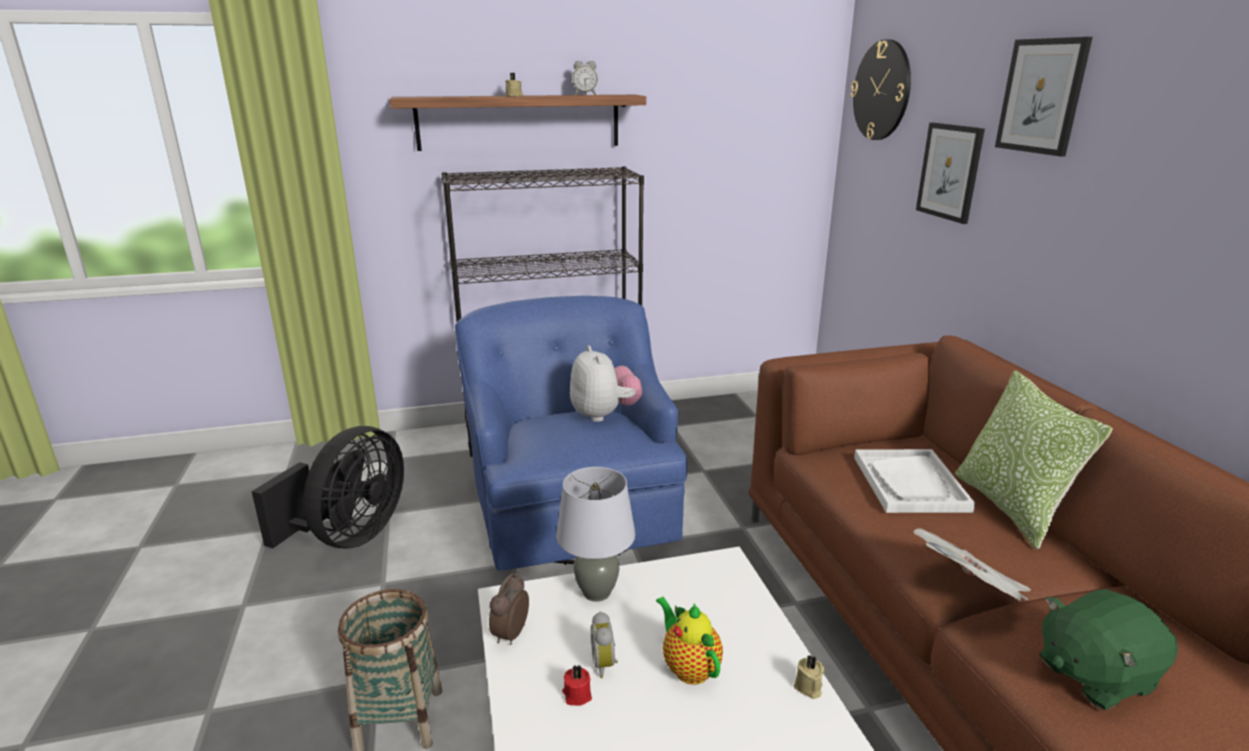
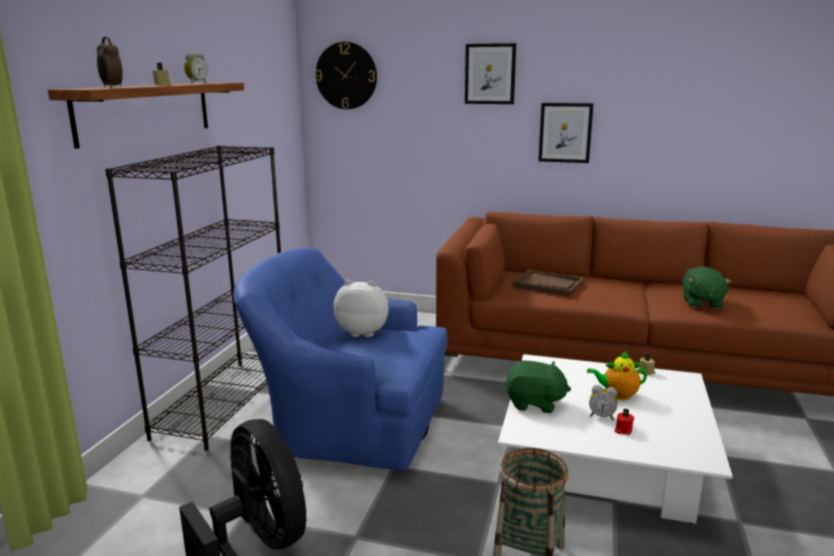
camera: 60 degrees left, 5 degrees down
alarm clock [489,573,529,645] -> alarm clock moved to [97,37,123,88]
grey table lamp [556,467,635,602] -> green plush toy [505,361,571,413]
white tray [854,449,975,513] -> brown tray [513,270,584,297]
newspaper [913,528,1031,601] -> none
picture [916,123,985,224] -> picture moved to [538,103,594,163]
pillow [955,370,1113,550] -> none

